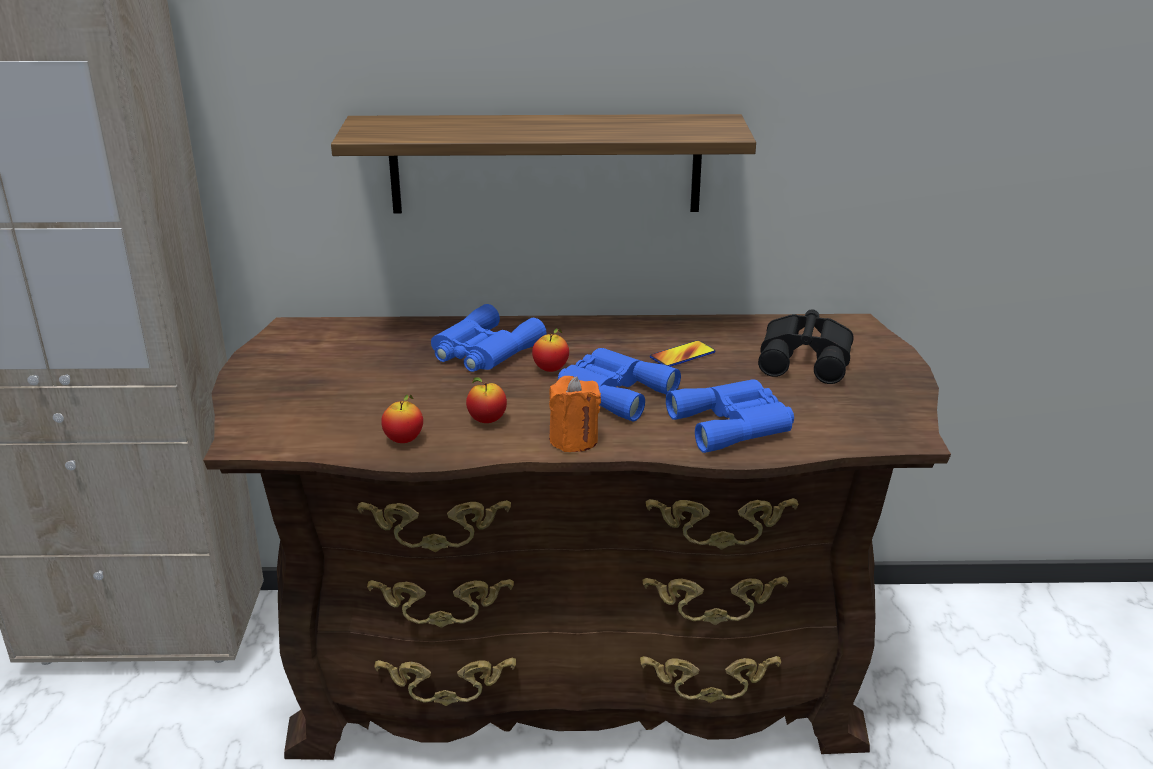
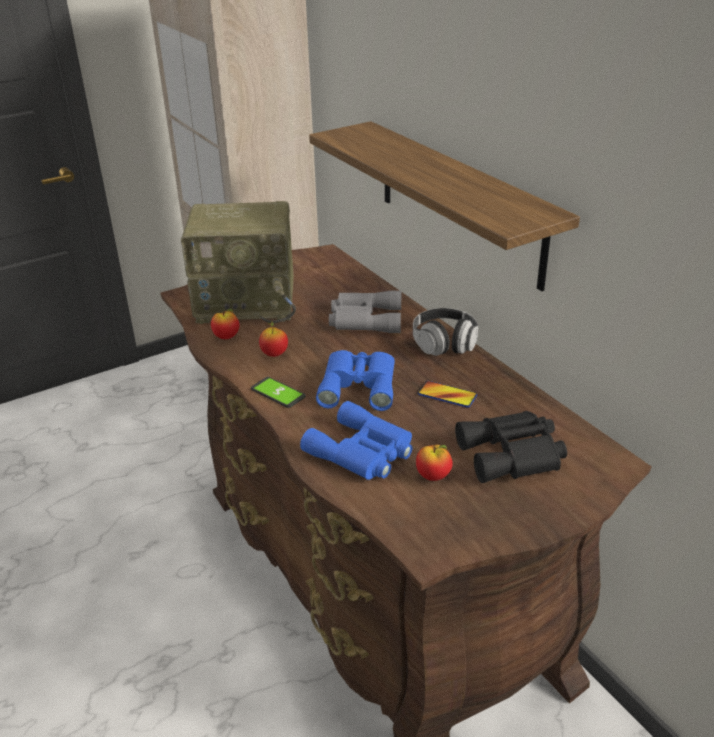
camera: 60 degrees right, 5 degrees up
blue binoculars [431,304,547,372] -> grey binoculars [329,291,401,333]
apple [532,328,569,372] -> apple moved to [416,445,453,481]
orange candle [549,376,601,452] -> phone [251,377,306,408]
none -> radio [181,201,296,324]
none -> headphones [413,308,478,356]

